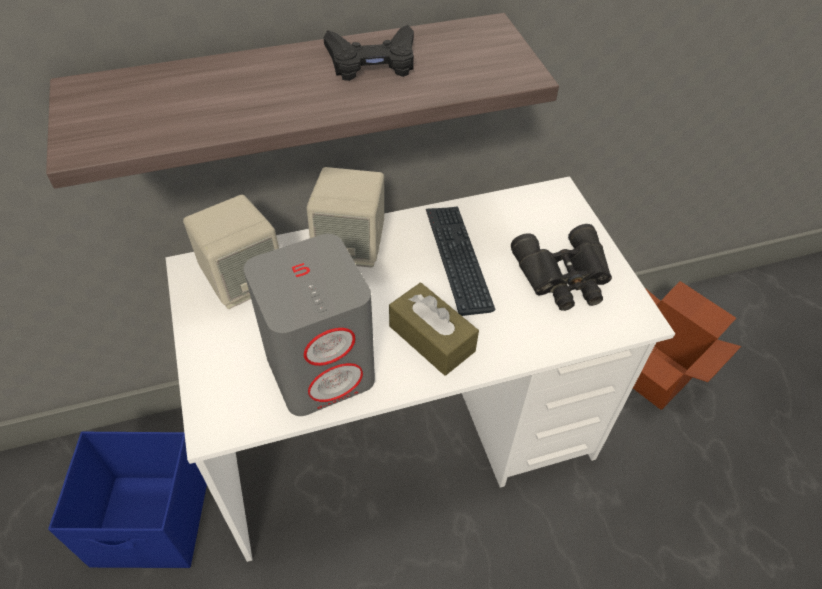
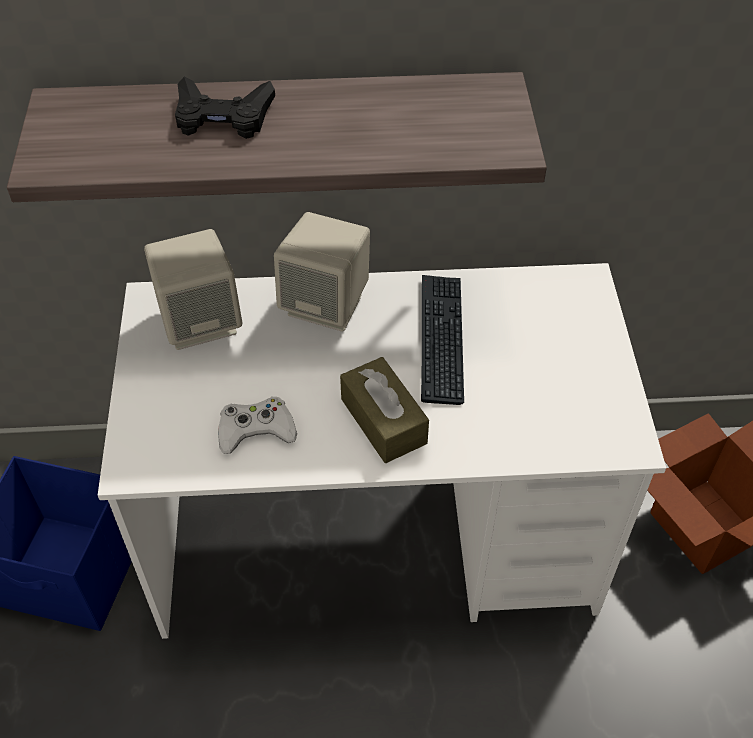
camera: 15 degrees right, 0 degrees up
grey speaker [244,234,375,416] -> white game controller [218,397,297,454]
black game controller [324,25,414,81] -> black game controller moved to [175,77,275,139]
black binoculars [511,224,612,311] -> none

